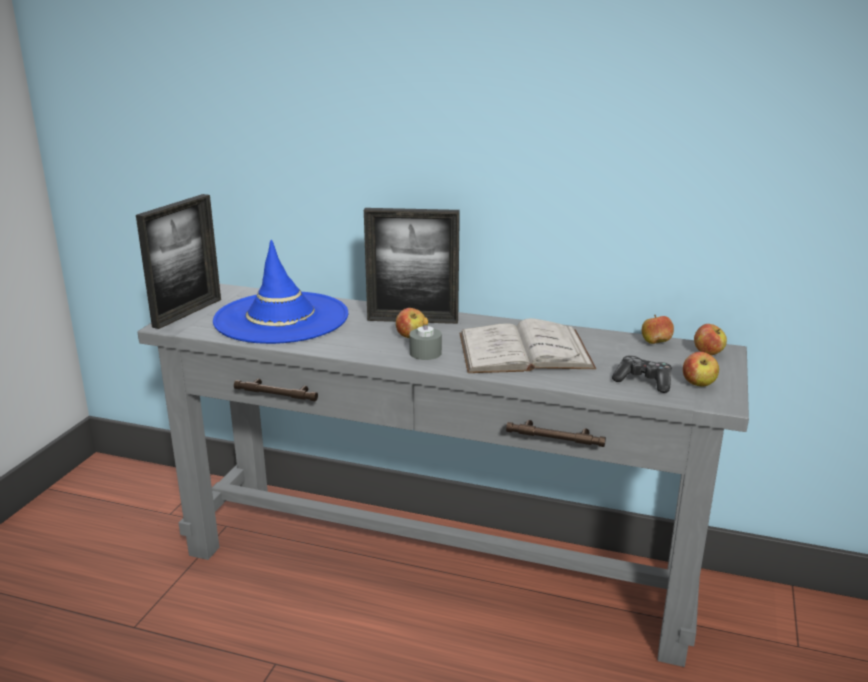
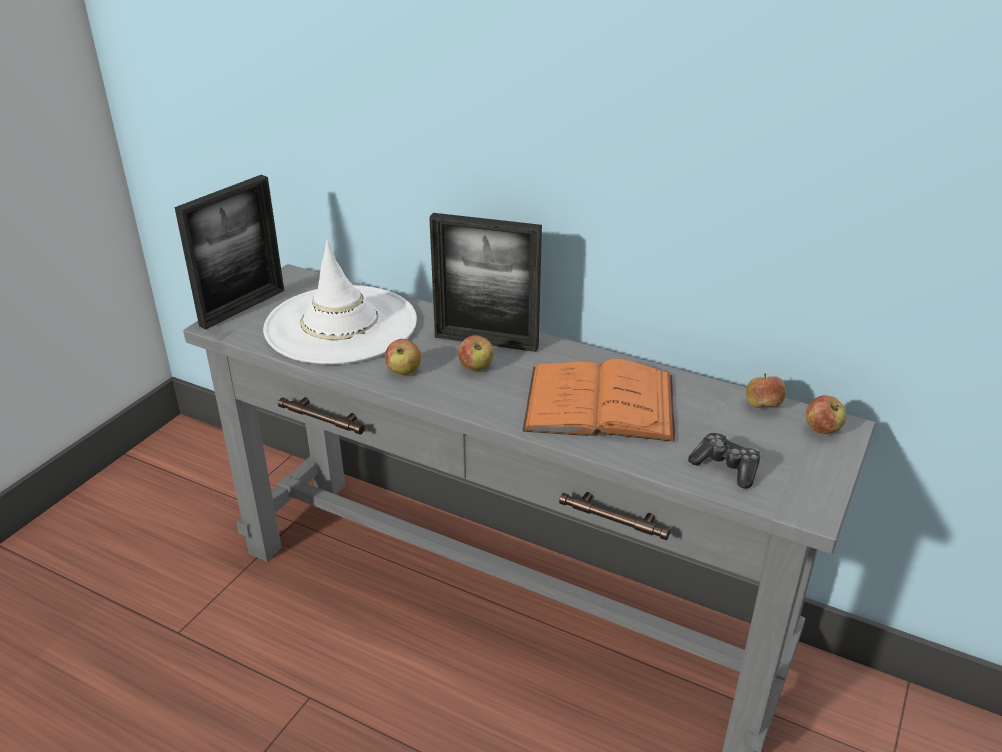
camera: 10 degrees right, 10 degrees up
blue hat [213,240,348,344] -> white hat [263,240,417,364]
grey candle [409,317,442,360] -> none
white book [459,318,596,373] -> orange book [522,359,675,442]
apple [683,352,719,387] -> apple moved to [385,339,421,375]

